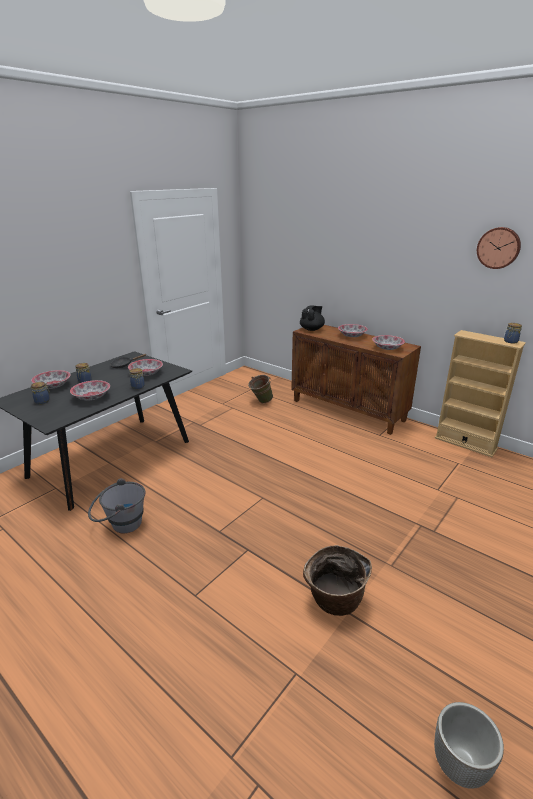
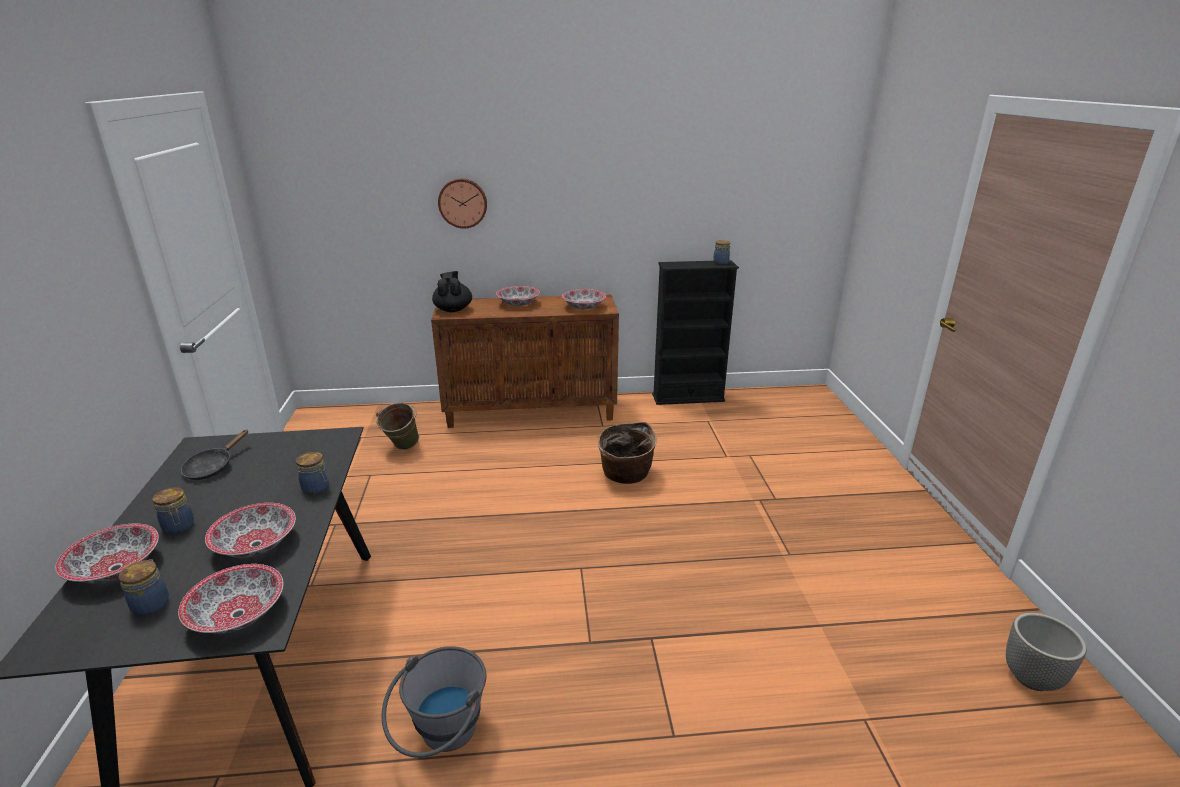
camera: 45 degrees left, 0 degrees up
bowl [128,359,163,376] -> bowl moved to [178,564,283,634]
basket [303,545,372,616] -> basket moved to [598,422,657,484]
beige bookcase [435,330,526,457] -> black bookcase [652,260,739,405]
wall clock [477,227,521,269] -> wall clock moved to [438,178,487,229]

